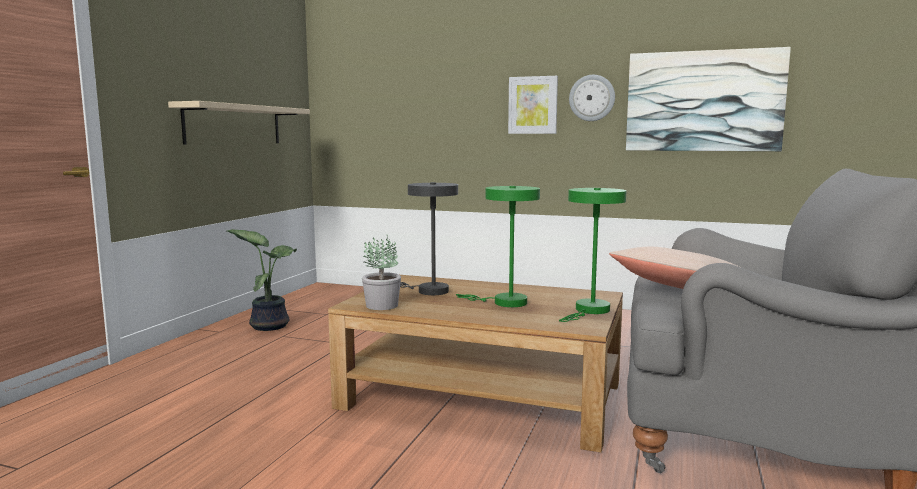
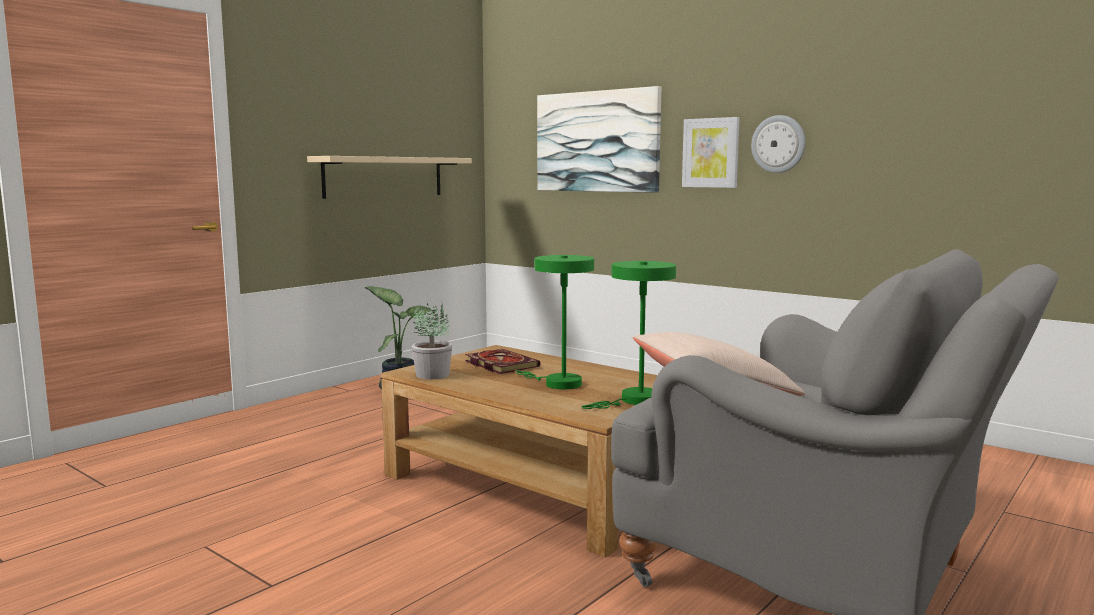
camera: 20 degrees right, 0 degrees up
grey table lamp [400,182,458,295] -> book [465,349,540,374]
picture [626,47,791,151] -> picture moved to [537,86,661,193]

